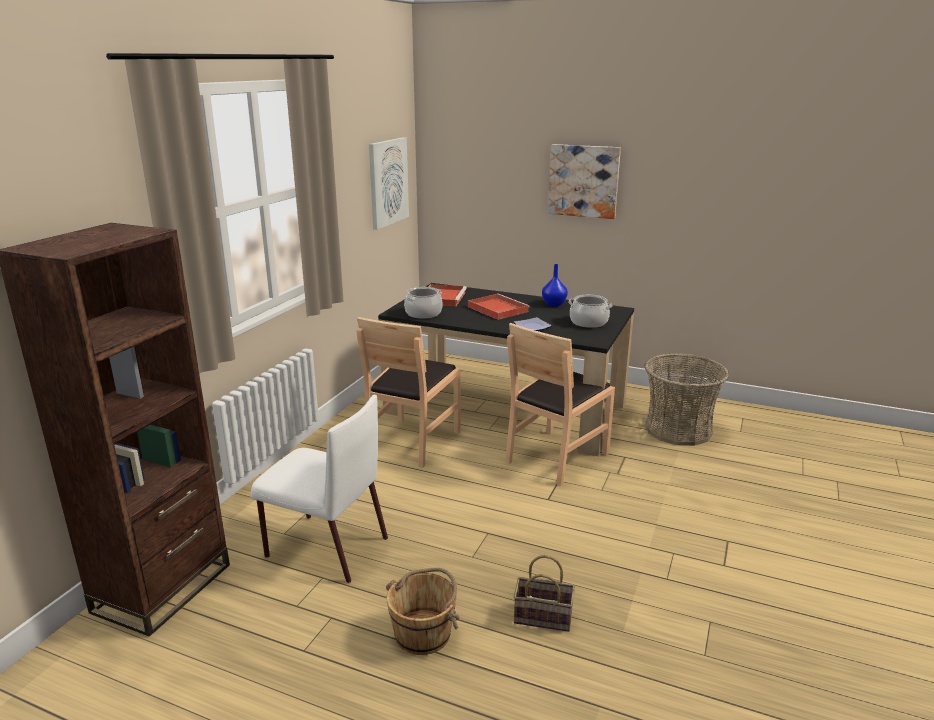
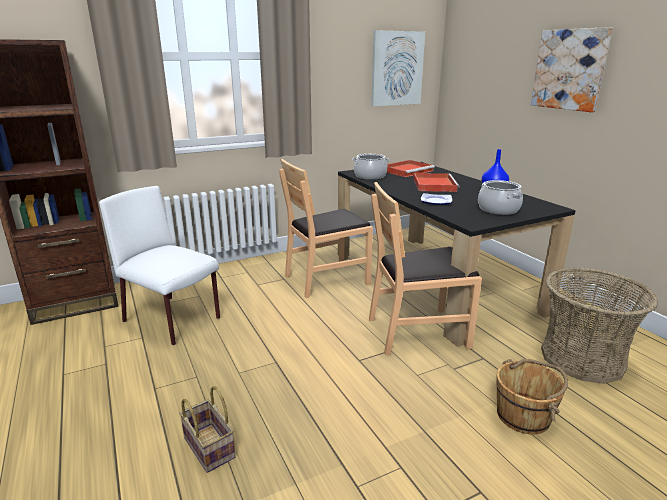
camera: 40 degrees right, 0 degrees up
white chair [251,395,388,583] -> white chair turned 150 degrees clockwise [99,186,220,346]
brown bucket [386,568,460,655] -> brown bucket moved to [496,359,568,434]

